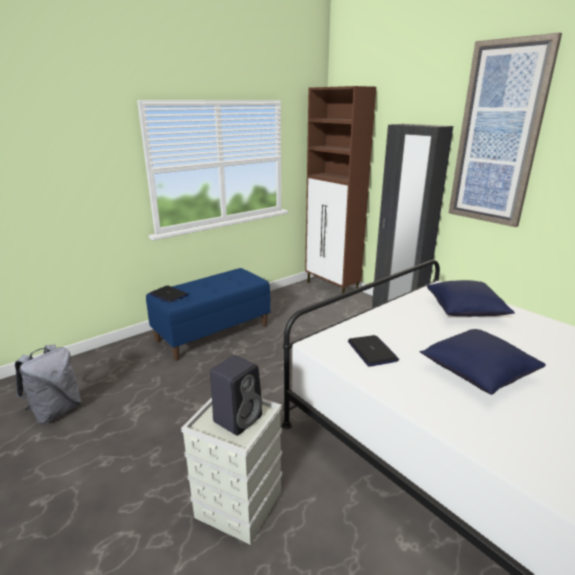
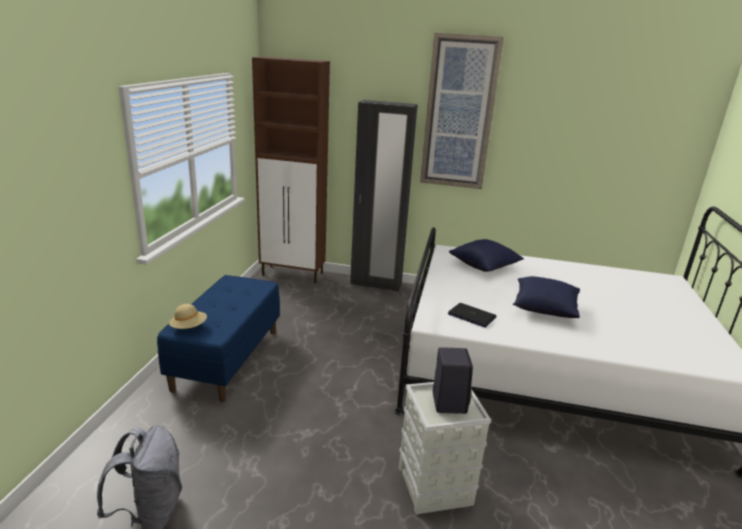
camera: 40 degrees left, 0 degrees up
laptop [149,285,188,303] -> beige hat [169,304,207,329]

